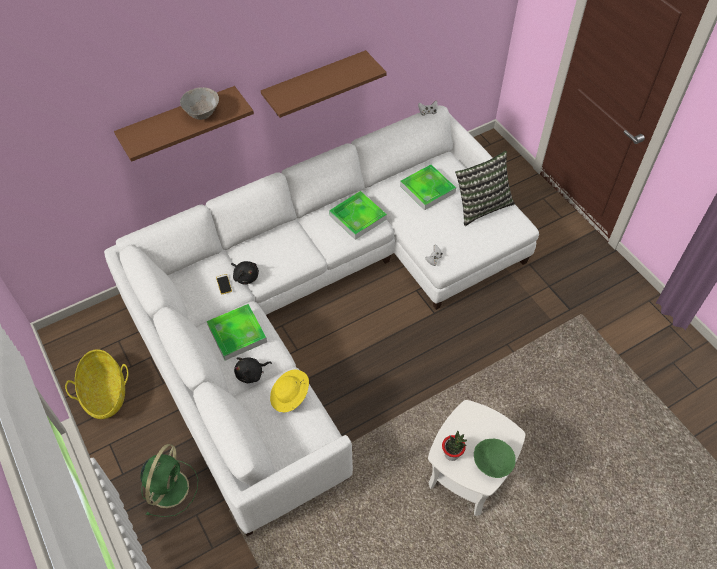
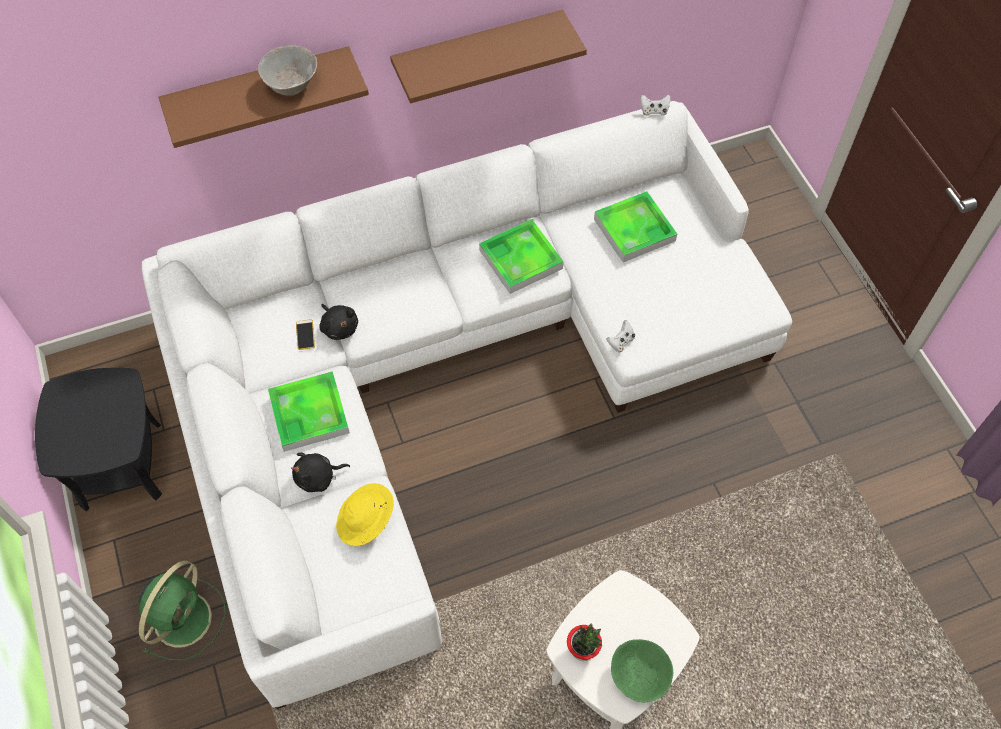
camera: 10 degrees right, 5 degrees up
basket [65,349,128,419] -> black side table [35,368,162,512]
pillow [455,151,515,226] -> none

